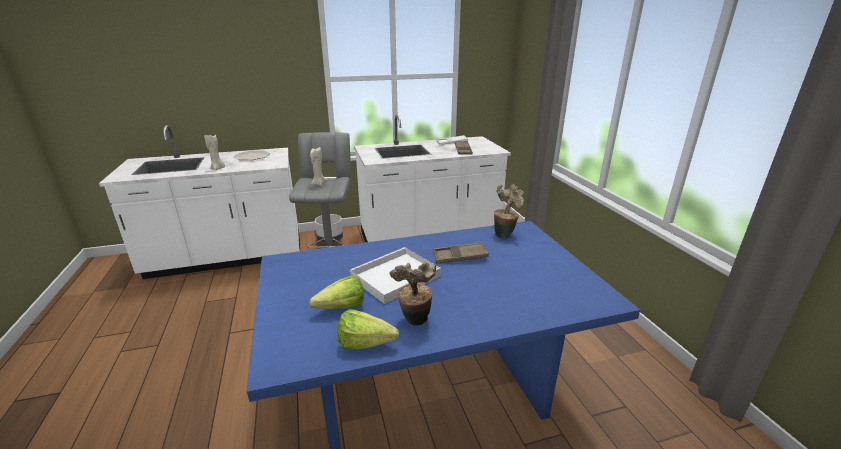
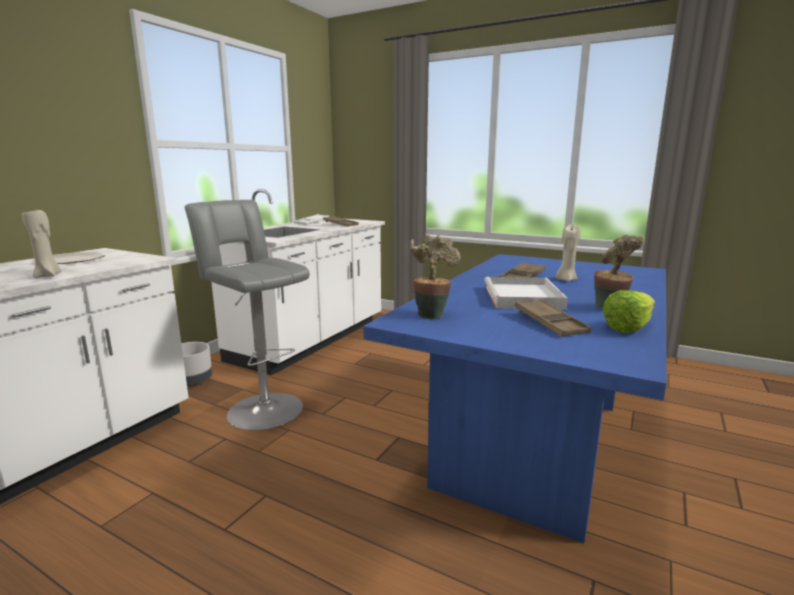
camera: 45 degrees left, 10 degrees down
lettuce [309,276,364,309] -> brown tray [514,299,591,336]
beige candle [310,147,328,186] -> beige candle moved to [556,223,581,281]
potted plant [494,184,524,239] -> potted plant moved to [410,235,460,320]

